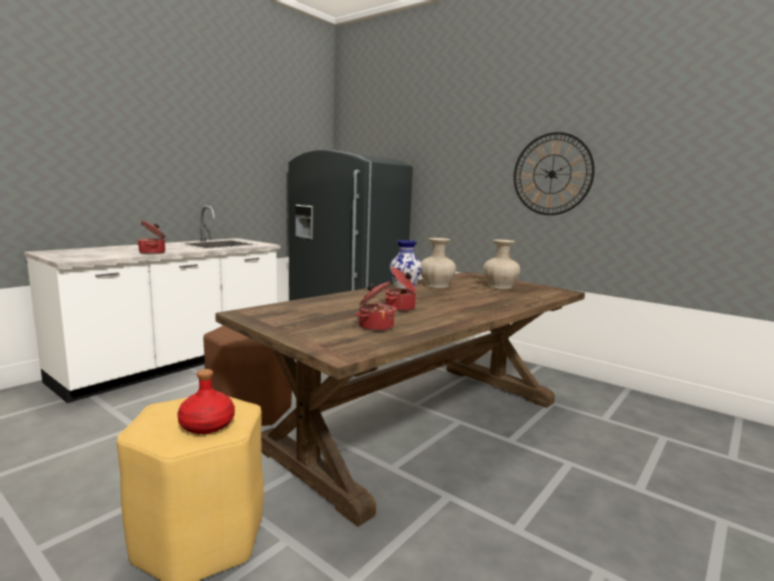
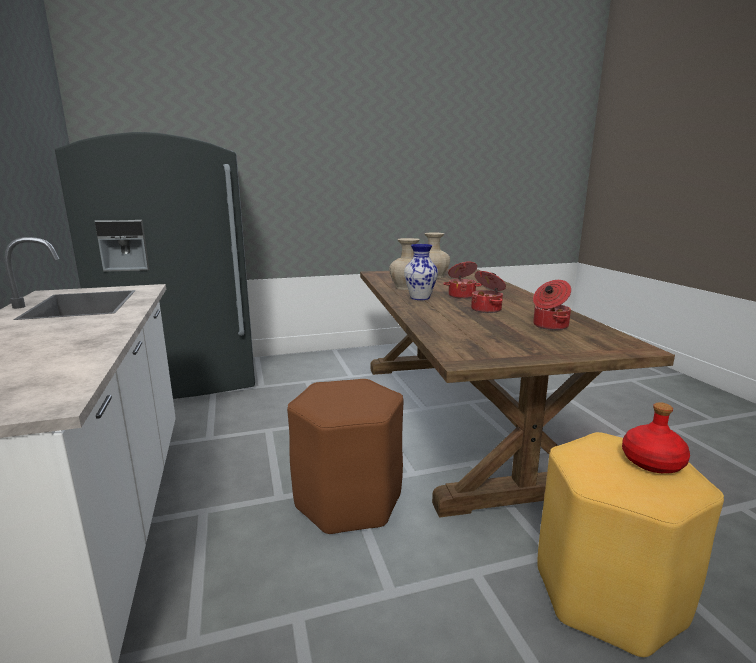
camera: 55 degrees left, 5 degrees up
cooking pot [137,221,165,254] -> cooking pot moved to [443,262,482,299]
wall clock [514,132,595,215] -> none

